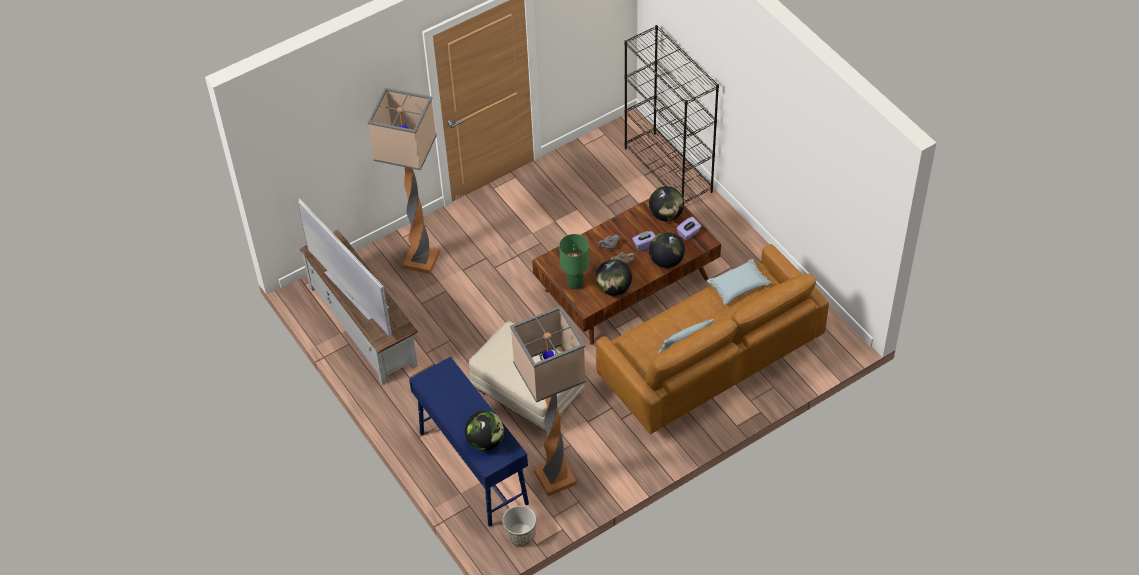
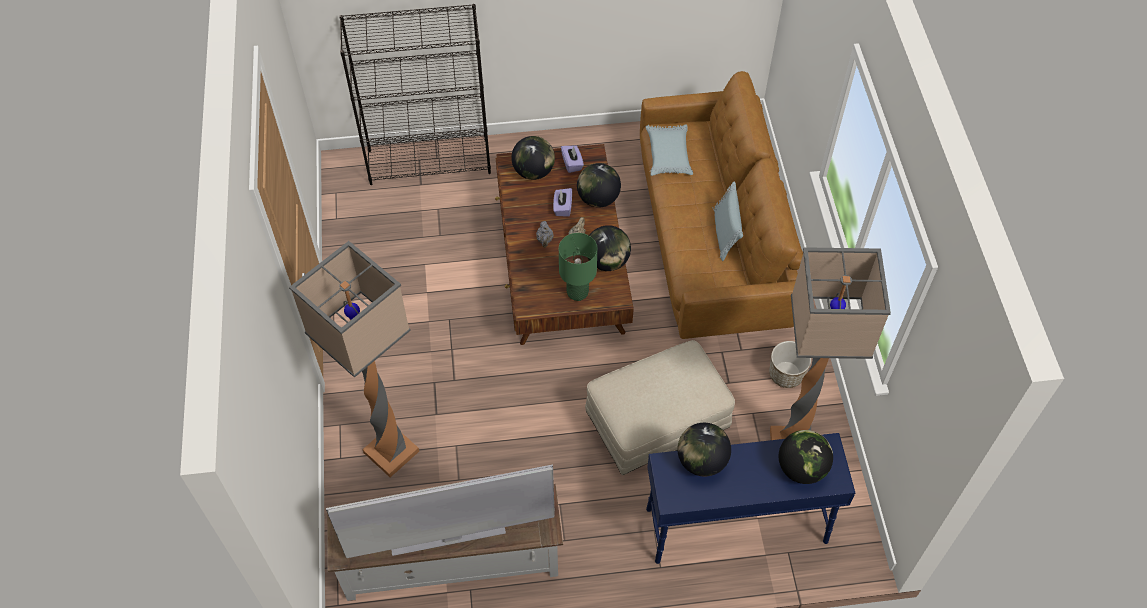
camera: 65 degrees left, 5 degrees up
planter [502,505,536,546] -> planter moved to [769,341,811,388]
none -> globe [677,423,731,477]

